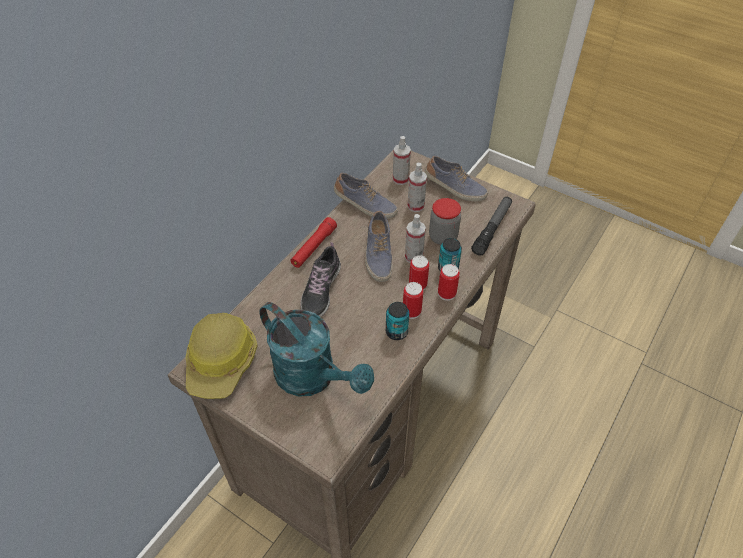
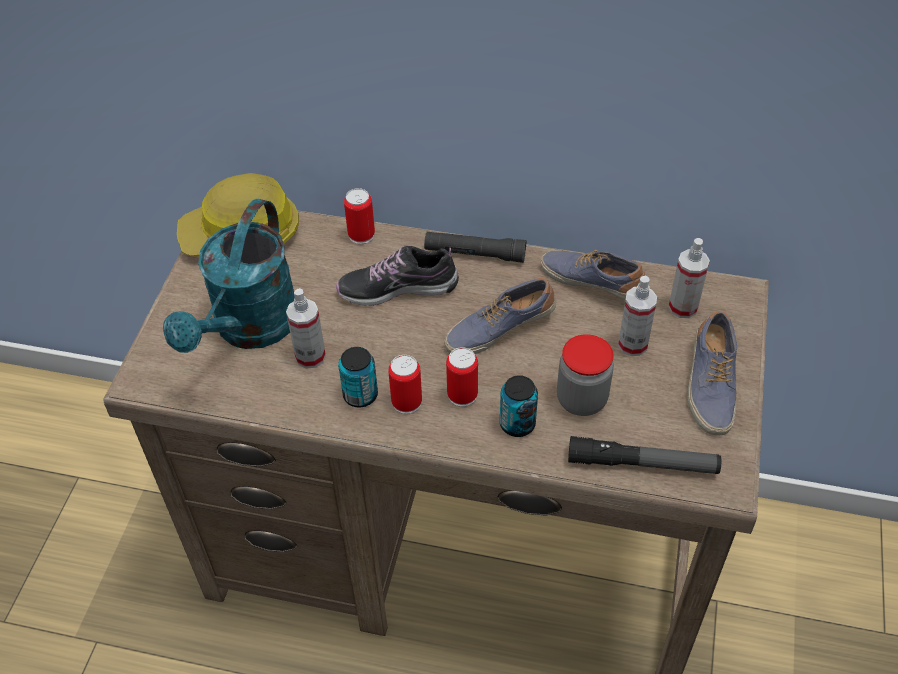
camera: 70 degrees right, 0 degrees up
red flashlight [290,217,337,268] -> black flashlight [424,232,526,263]
shoe [334,173,398,219] -> shoe turned 120 degrees clockwise [540,250,646,300]
spray bottle [405,214,426,263] -> spray bottle moved to [286,288,326,369]
can [438,264,460,301] -> can moved to [344,188,375,244]

